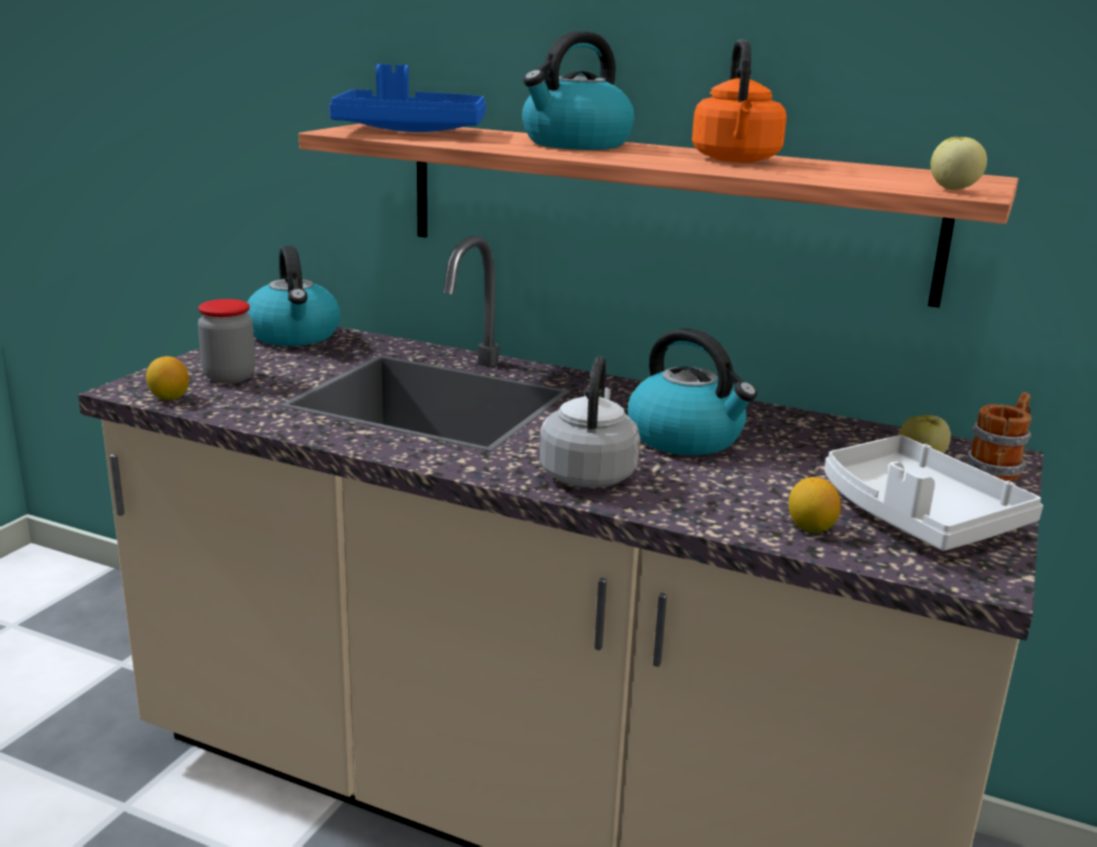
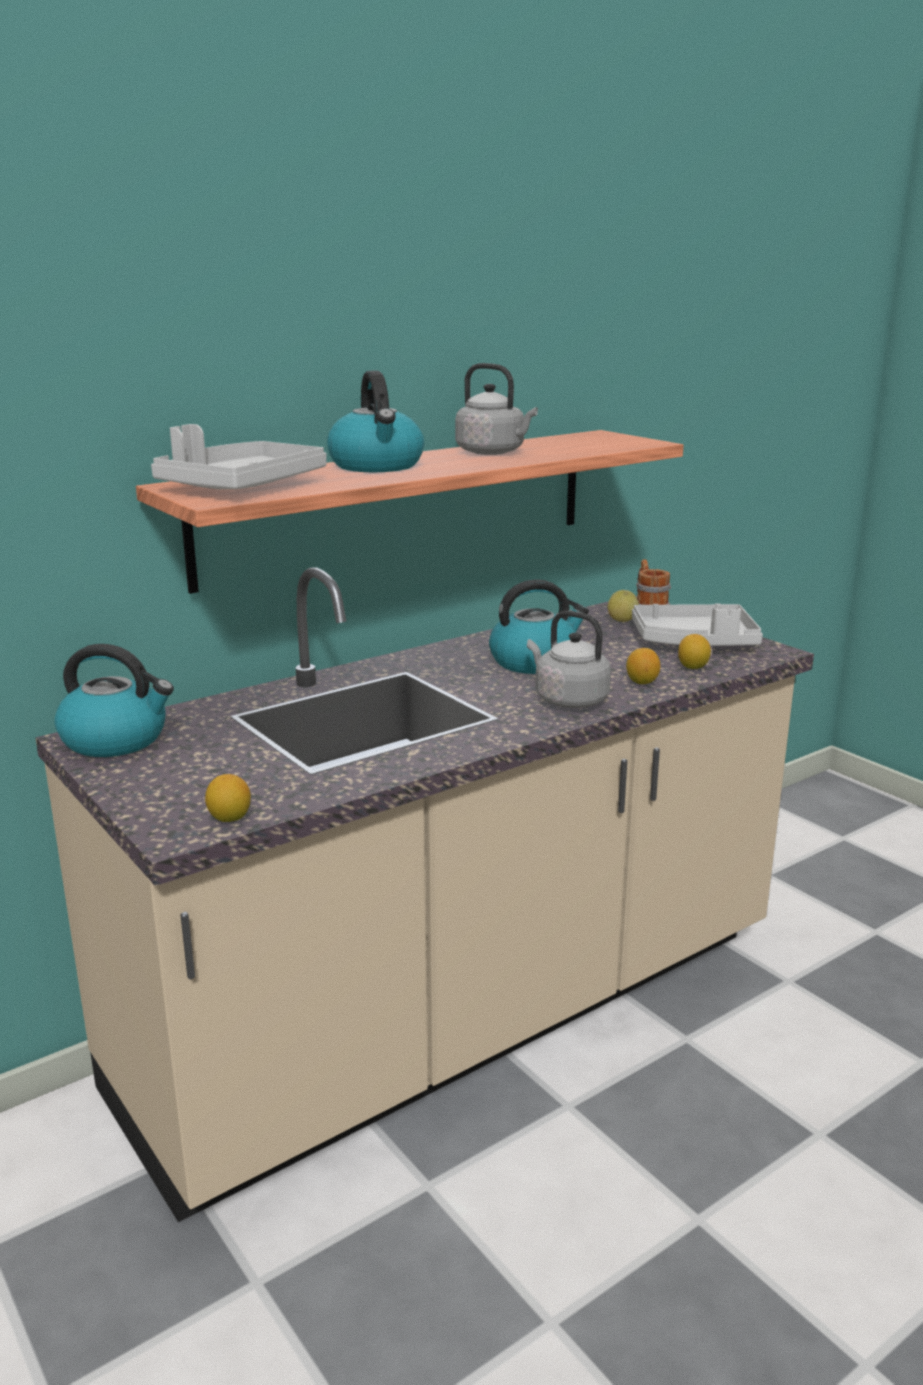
camera: 60 degrees left, 0 degrees up
jar [198,299,255,383] -> none
blue tray [329,64,486,132] -> grey tray [151,424,327,490]
orange kettle [692,39,787,162] -> grey kettle [455,363,538,455]
apple [931,137,987,190] -> none
none -> lemon [626,648,660,684]

